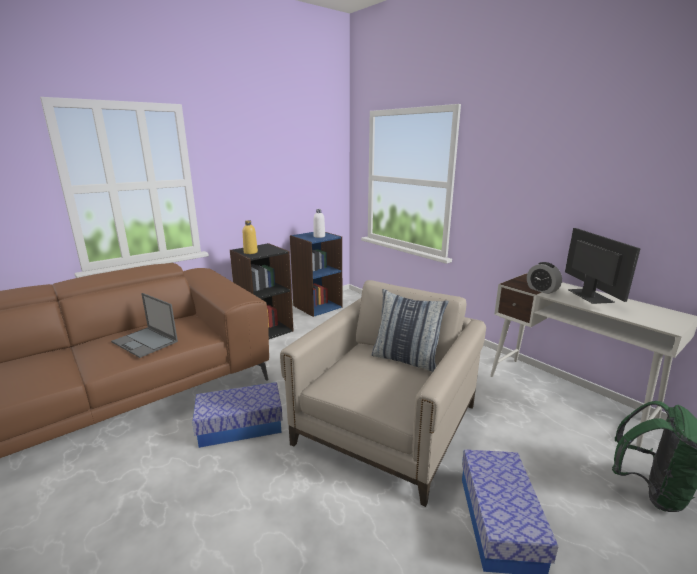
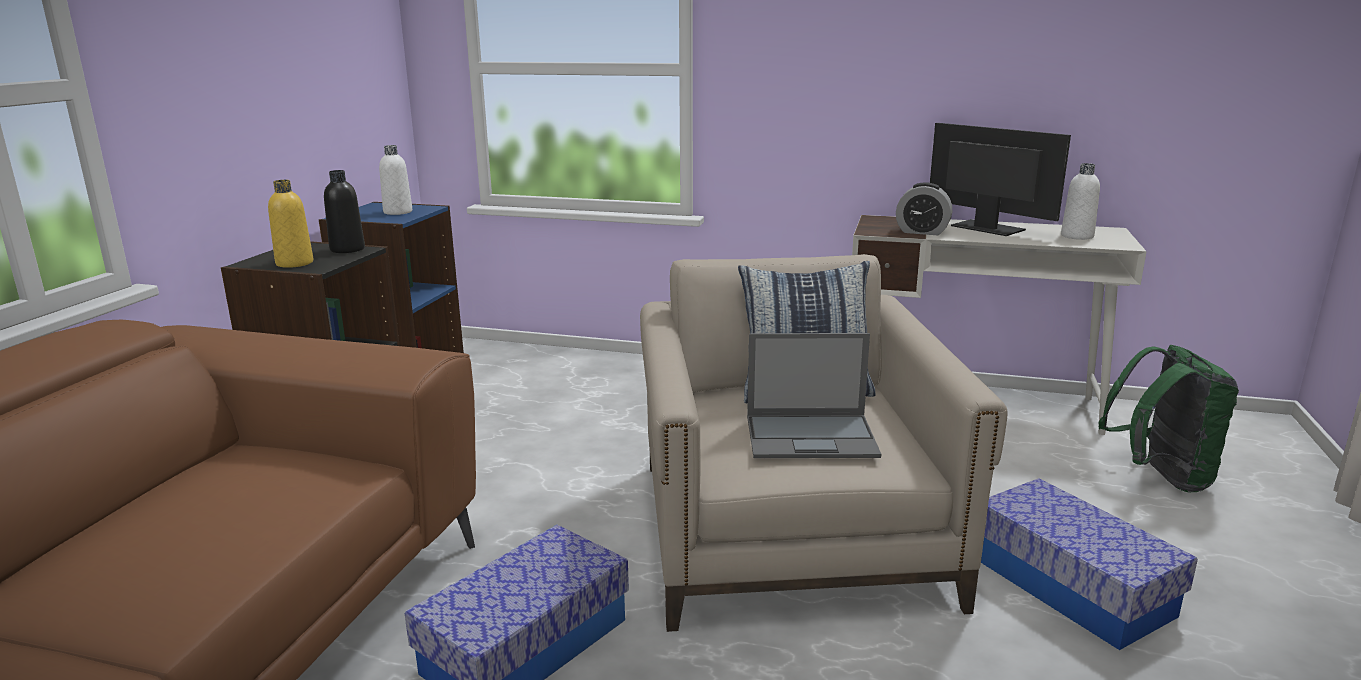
camera: 35 degrees left, 0 degrees up
laptop [111,293,178,358] -> laptop moved to [747,333,881,458]
none -> black bottle [324,170,365,253]
none -> white bottle [1061,163,1100,240]

